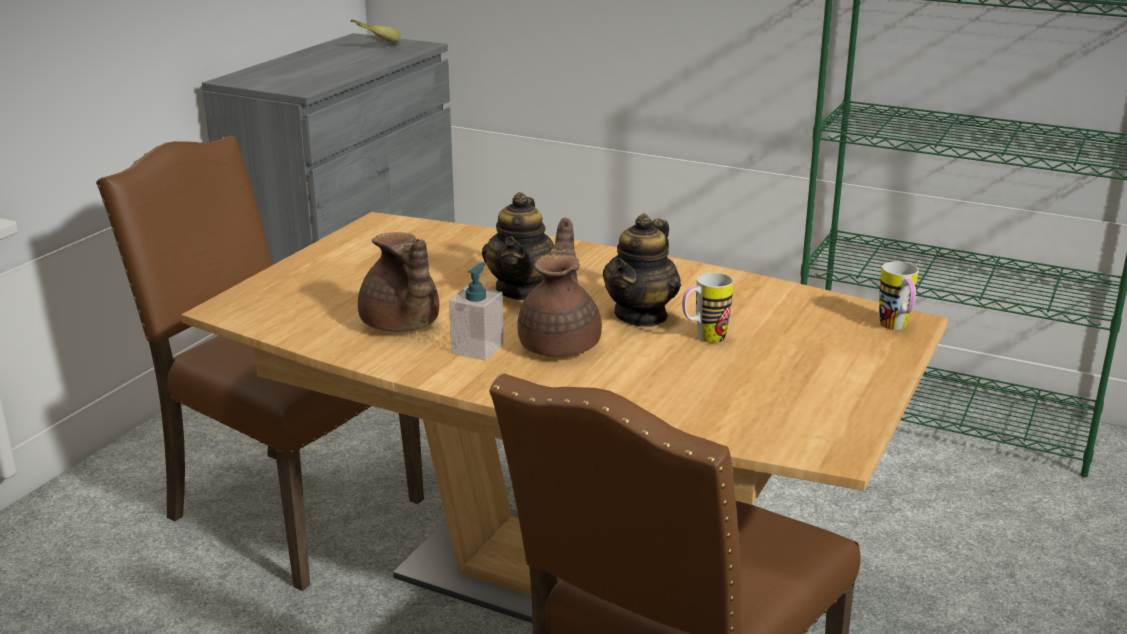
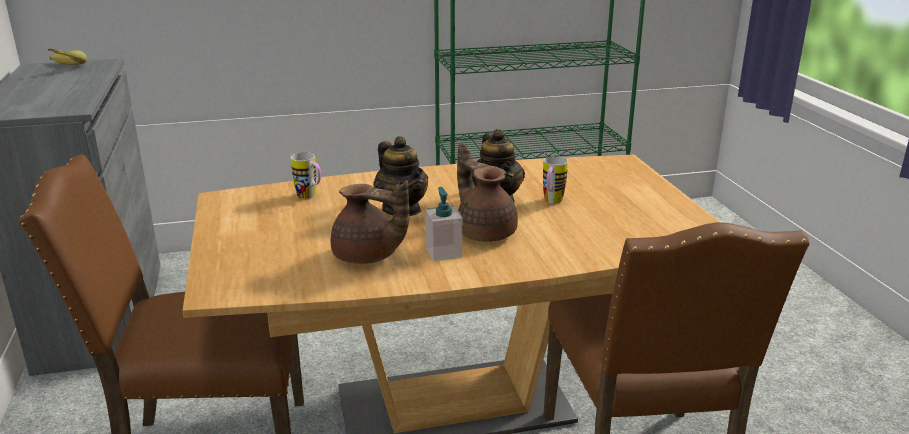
camera: 40 degrees left, 0 degrees up
mug [879,261,919,330] -> mug moved to [291,152,321,199]

